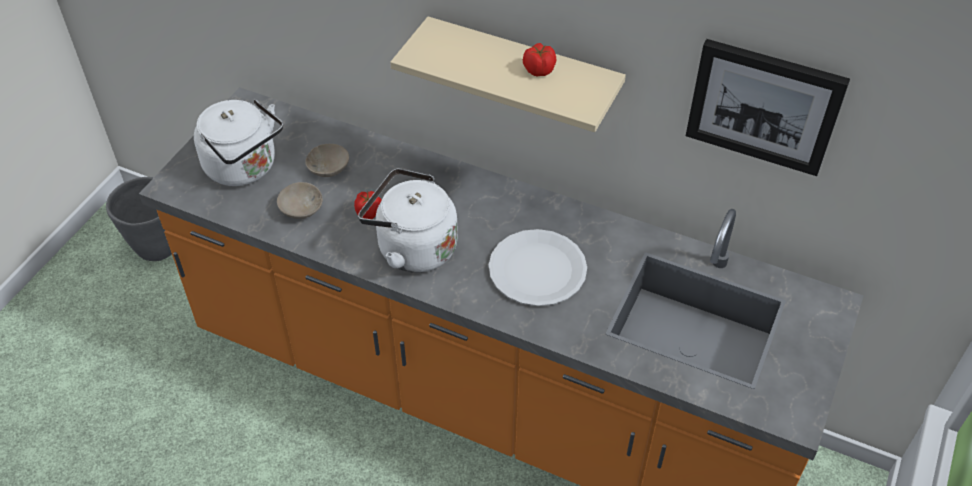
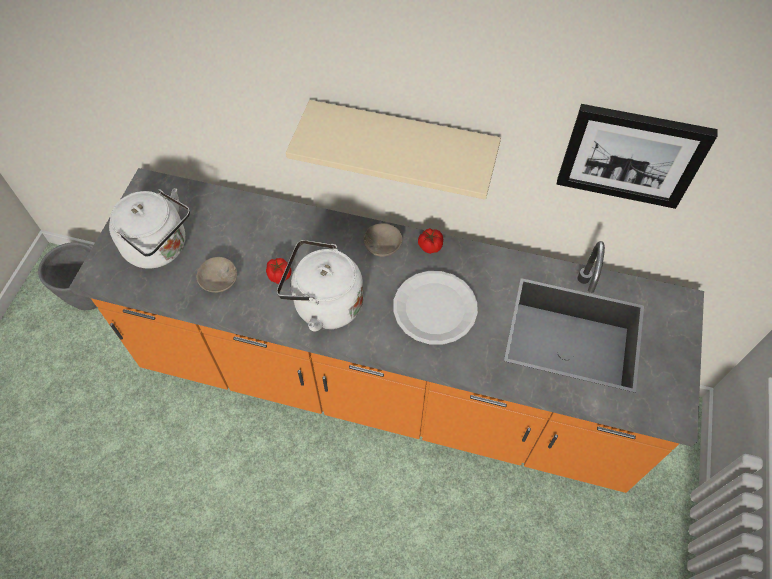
camera: 10 degrees left, 10 degrees up
beige bowl [305,144,349,177] -> beige bowl moved to [364,223,402,257]
tomato [523,43,556,76] -> tomato moved to [418,228,443,254]

